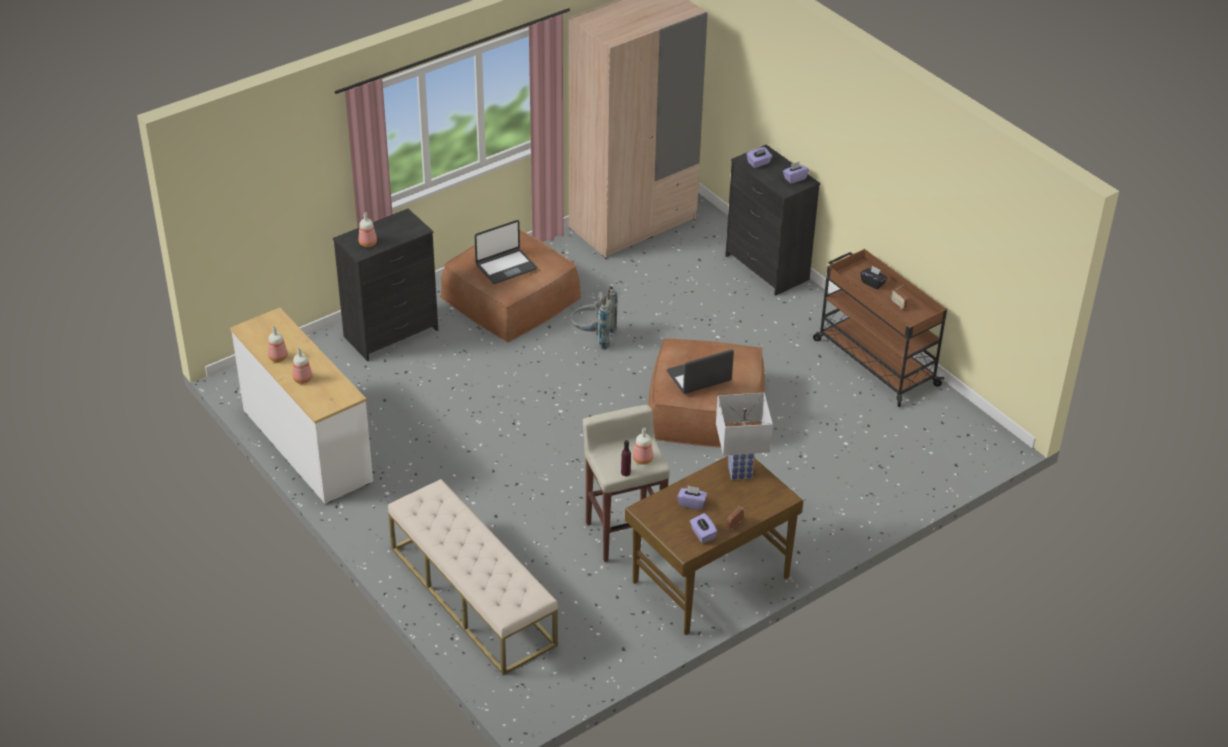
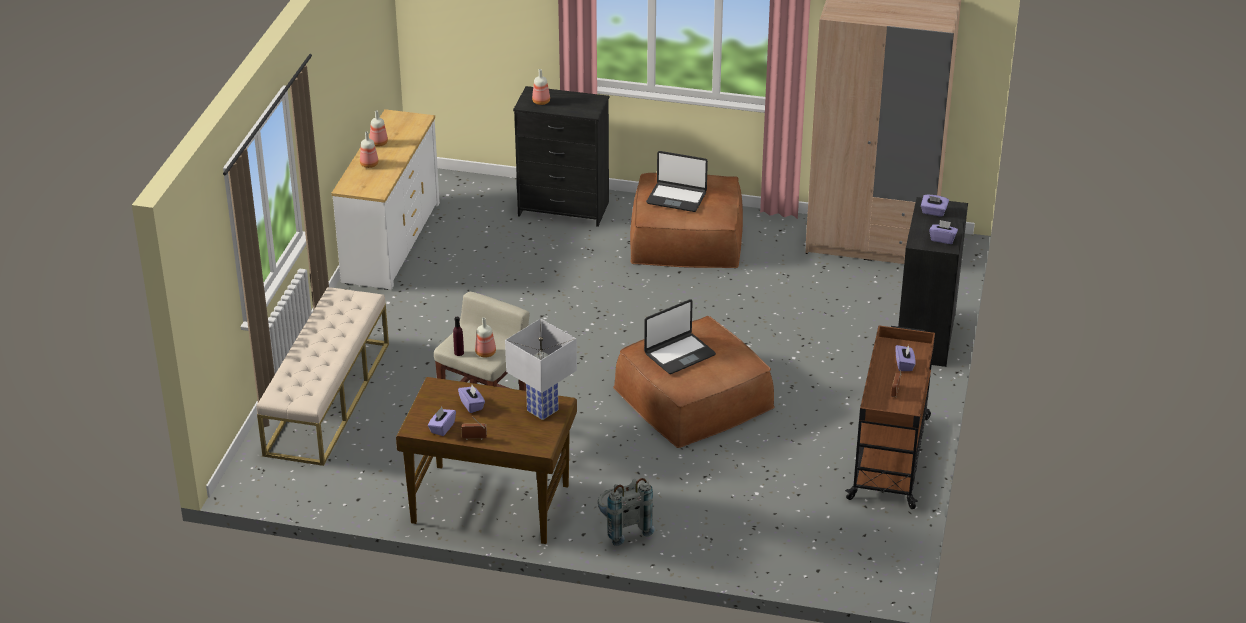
camera: 50 degrees right, 5 degrees down
grey backpack [570,286,618,350] -> grey backpack moved to [598,478,655,546]
laptop [667,350,734,394] -> laptop turned 120 degrees clockwise [644,299,716,374]
black tissue box [860,265,887,289] -> purple tissue box [896,345,916,371]

